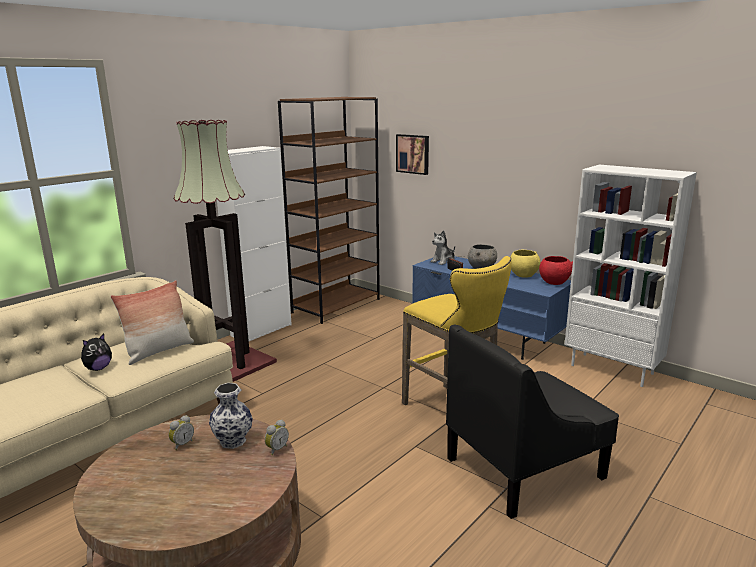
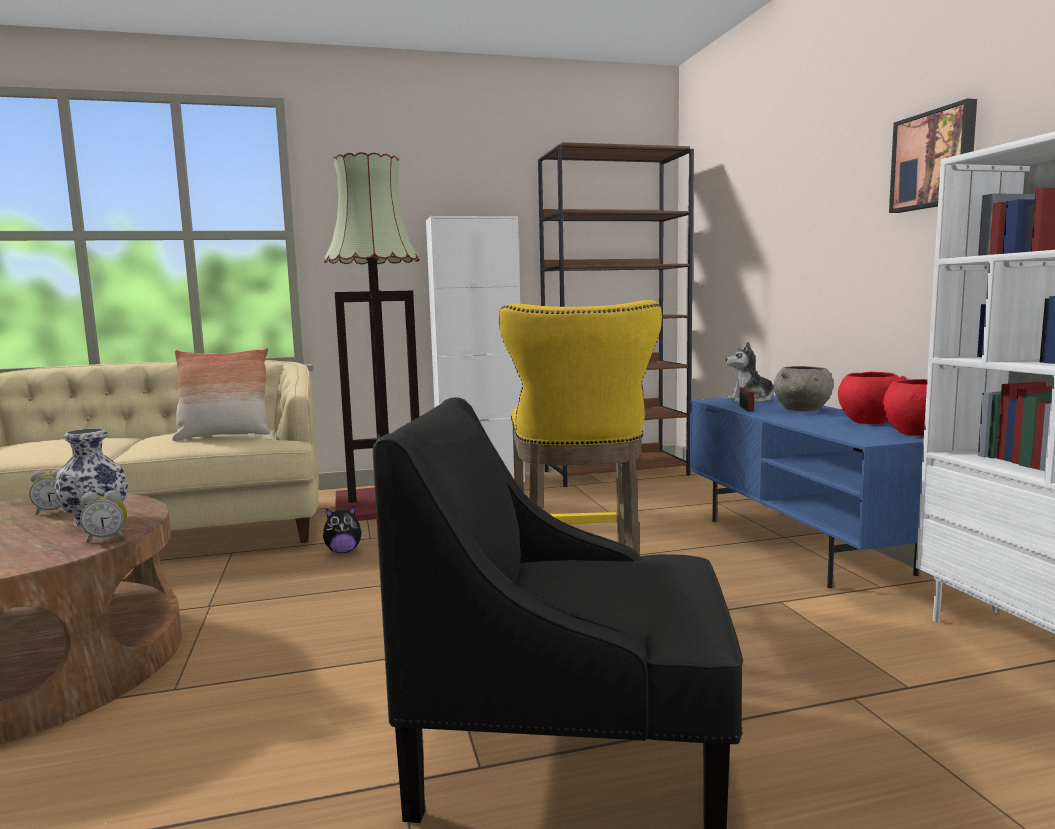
camera: 35 degrees right, 10 degrees down
plush toy [81,334,112,371] -> plush toy moved to [323,506,364,553]
picture [396,134,429,175] -> picture moved to [889,99,977,213]
yellow bowl [510,250,541,278] -> red bowl [838,371,907,424]

